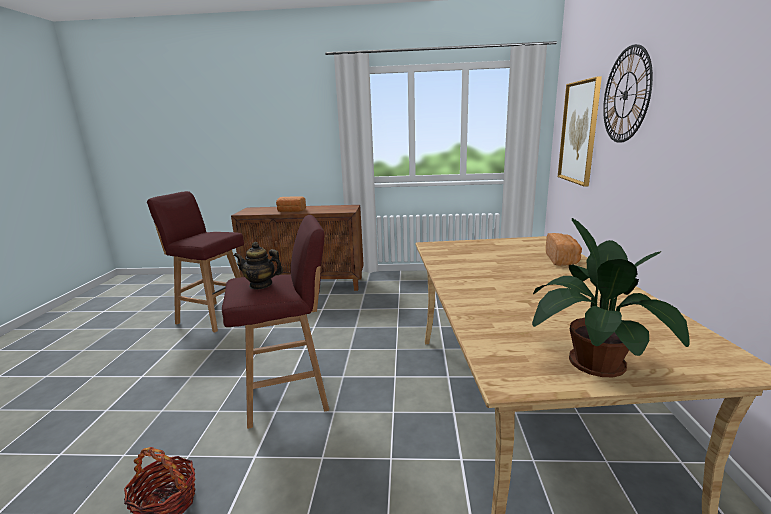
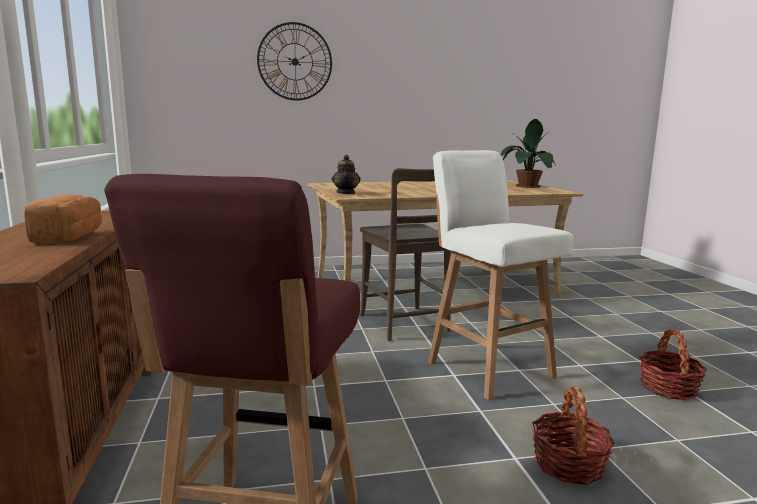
camera: 105 degrees left, 5 degrees down
red stool [222,215,329,429] -> white stool [428,150,574,400]
teapot [234,242,283,289] -> teapot moved to [332,155,361,194]
bread [546,233,582,266] -> none
picture [558,76,602,186] -> none
none -> brown chair [360,168,452,341]
none -> basket [532,386,615,485]

